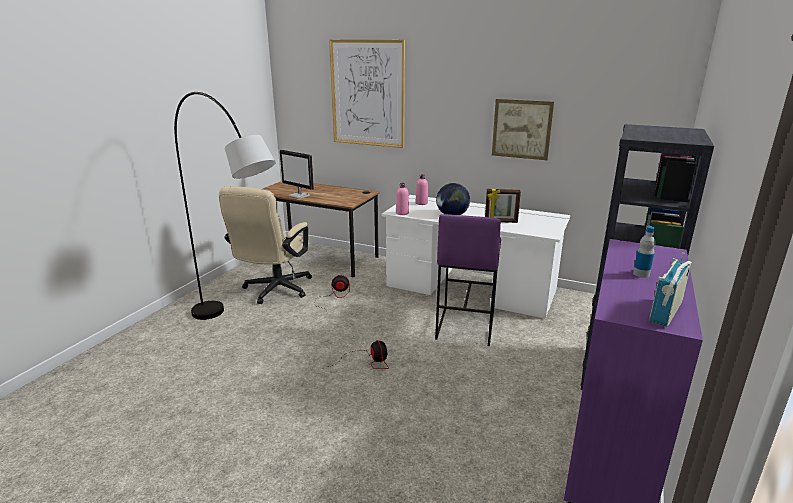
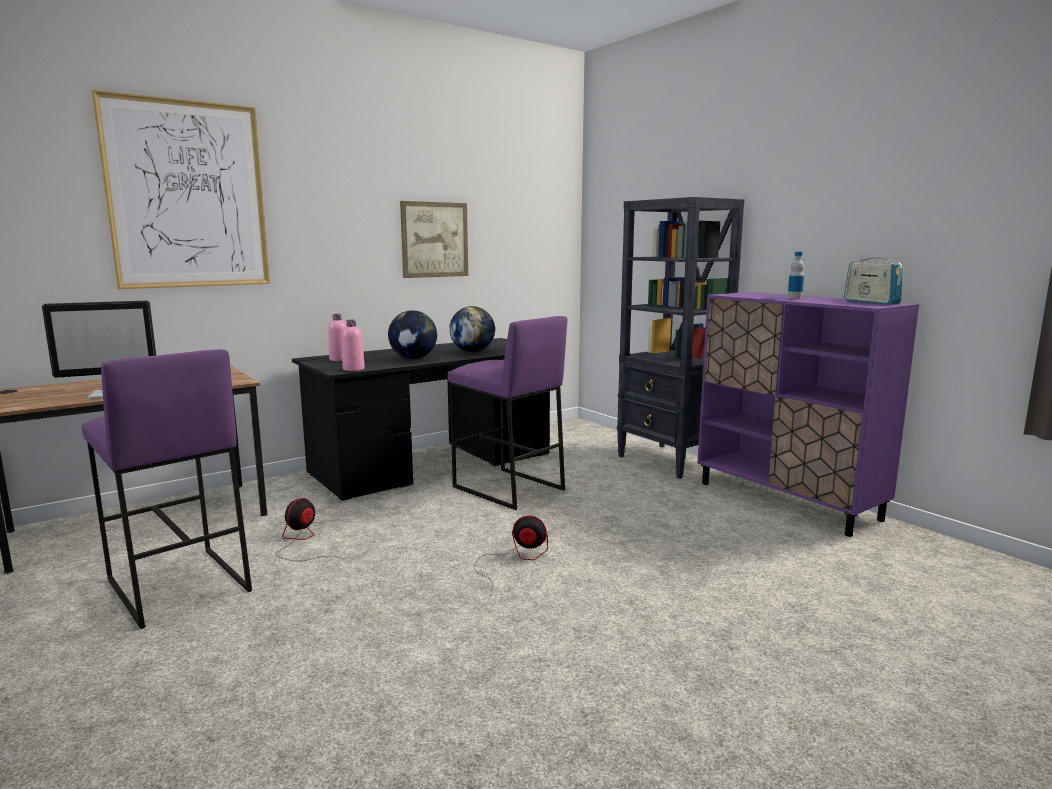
camera: 60 degrees left, 10 degrees down
grey floor lamp [174,92,276,320] -> none
beige office chair [219,186,312,304] -> purple stool [82,349,252,629]
white desk [382,195,570,319] -> black desk [292,338,550,501]
picture frame [485,189,521,223] -> globe [449,306,495,352]

